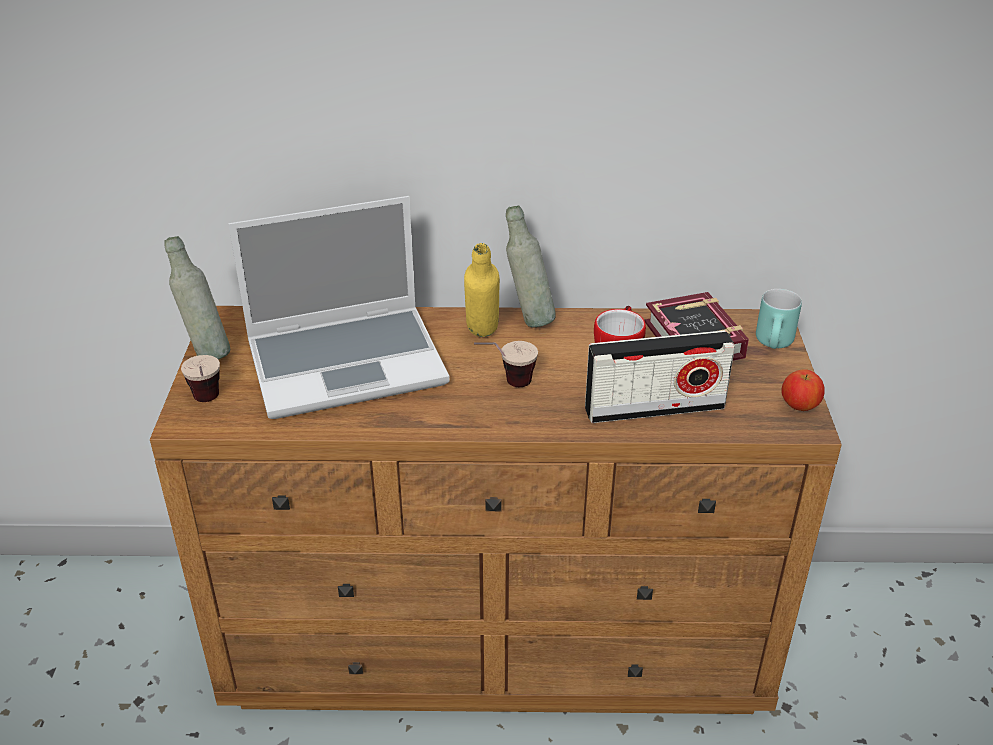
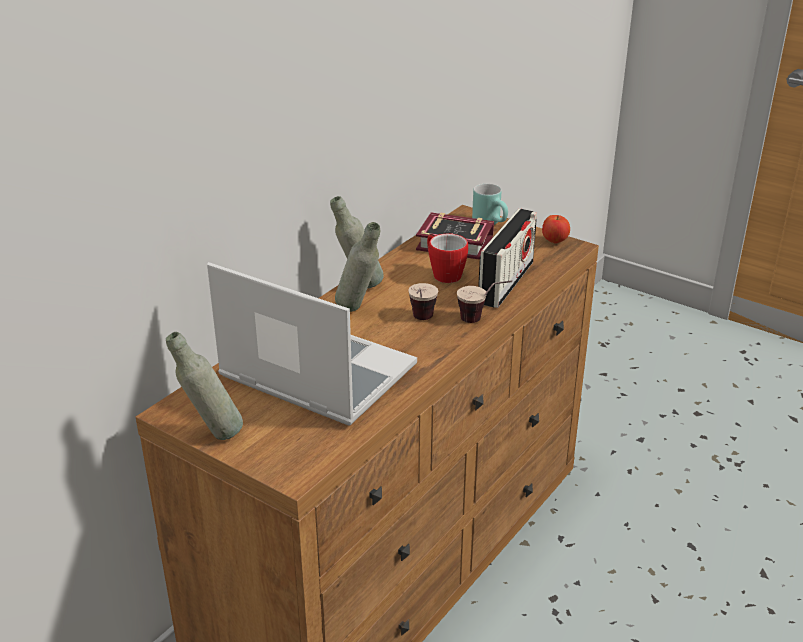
camera: 55 degrees left, 5 degrees down
cup [181,355,220,402] -> cup moved to [457,281,512,323]
laptop [228,196,450,419] -> laptop turned 75 degrees counterclockwise [207,262,417,425]
yellow bottle [464,243,500,337] -> grey bottle [335,222,380,312]

